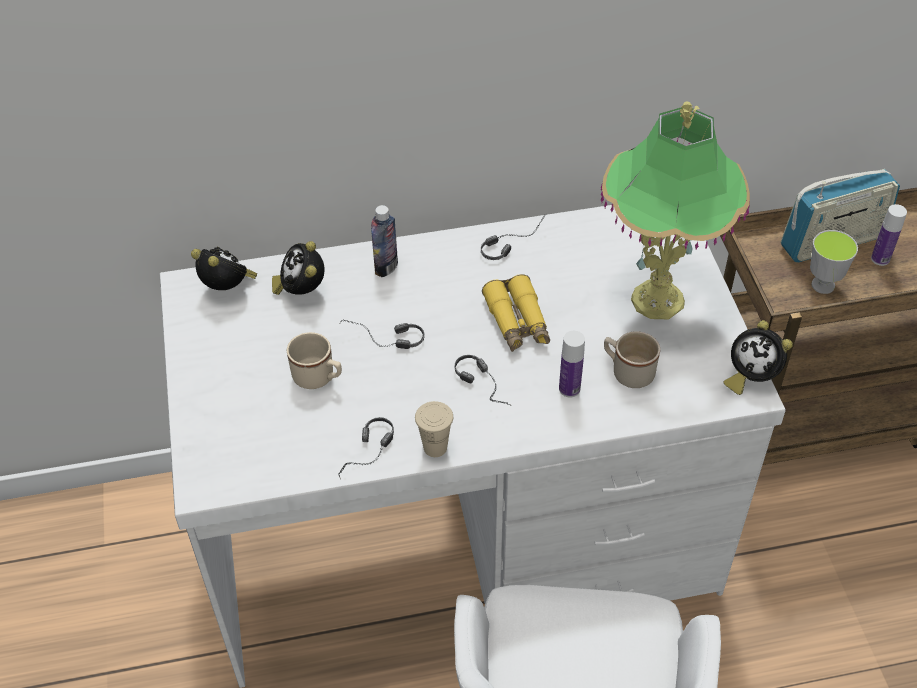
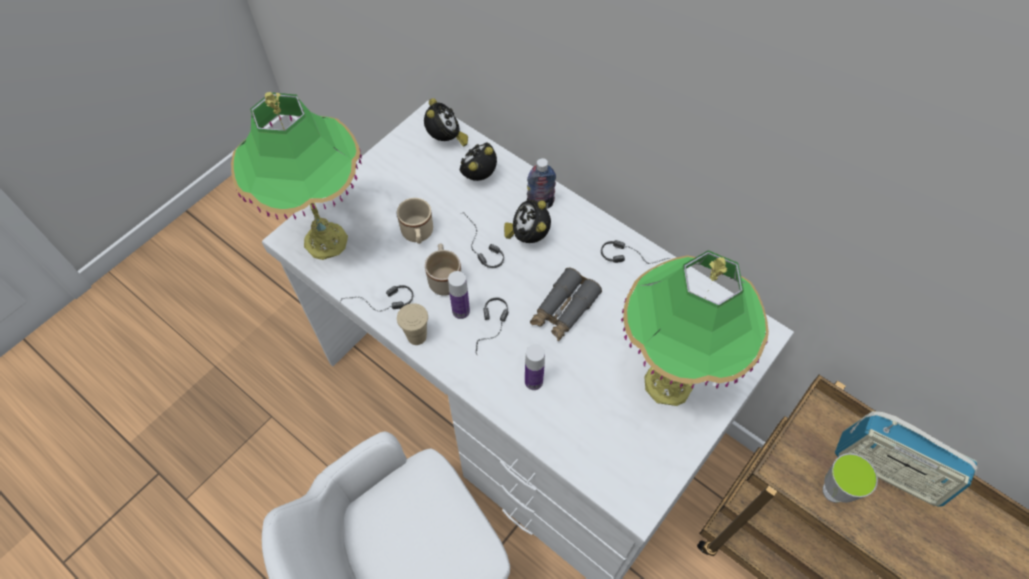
camera: 50 degrees right, 10 degrees up
yellow binoculars [482,274,550,352] -> grey binoculars [530,268,602,341]
beige mug [604,331,660,388] -> beige mug moved to [425,244,461,296]
alarm clock [724,320,793,395] -> alarm clock moved to [504,200,551,243]
bottle [871,204,907,266] -> bottle moved to [448,271,470,319]
none -> table lamp [231,92,362,260]

